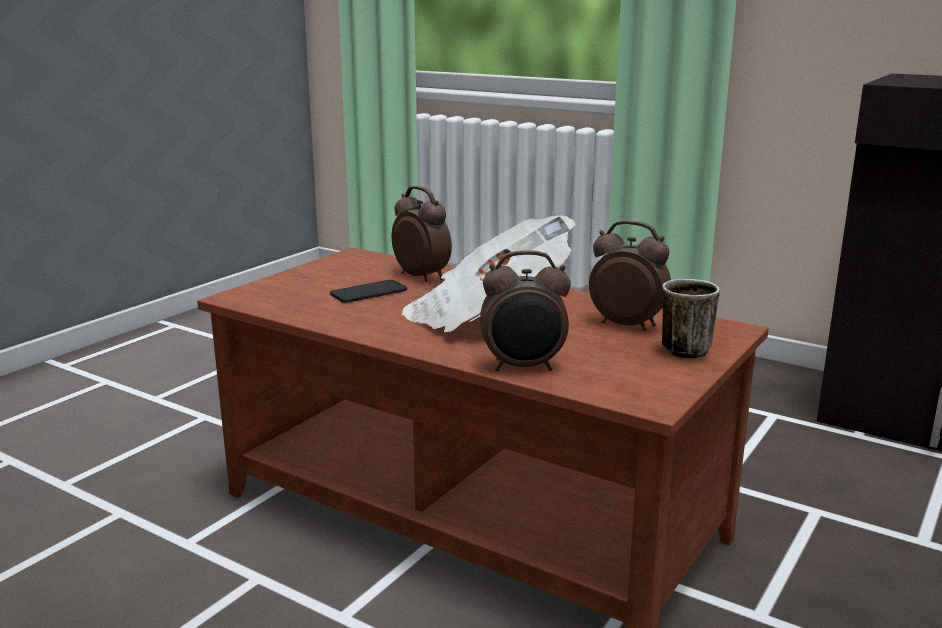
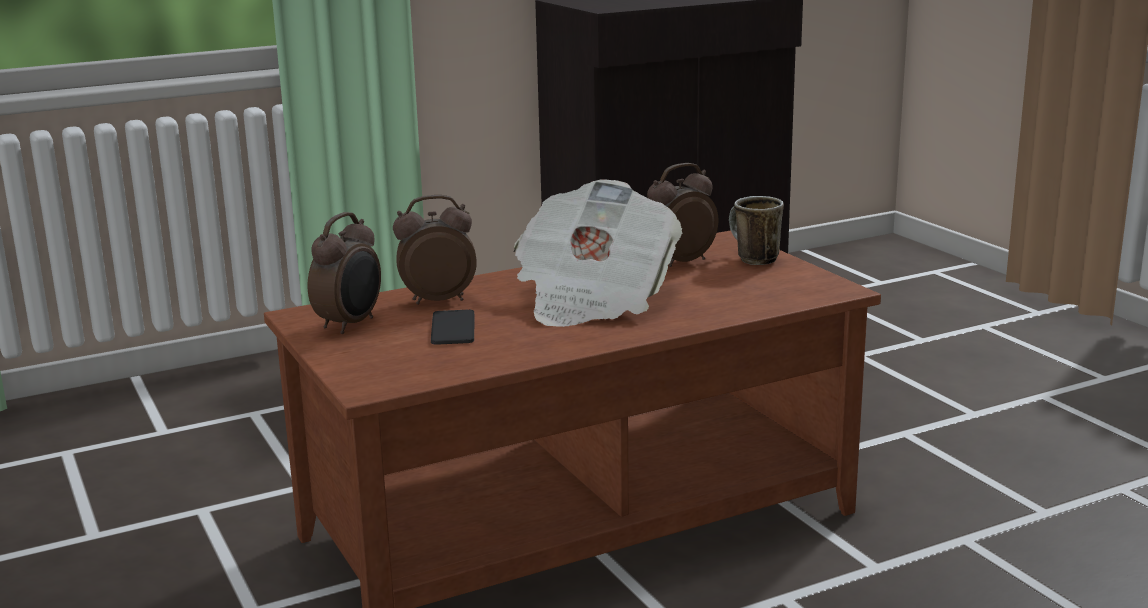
camera: 60 degrees left, 0 degrees up
alarm clock [480,250,571,372] -> alarm clock moved to [308,212,381,334]

